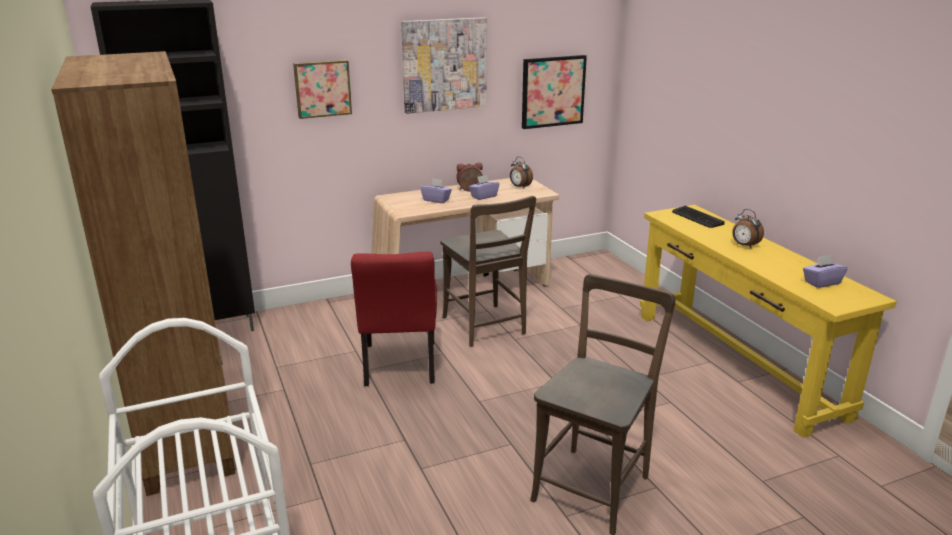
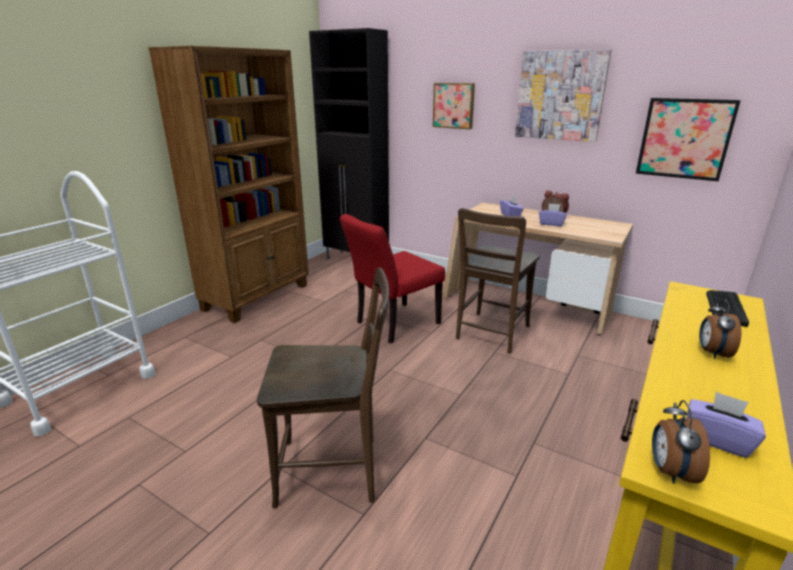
camera: 55 degrees right, 0 degrees up
alarm clock [510,157,533,188] -> alarm clock moved to [652,400,710,484]

